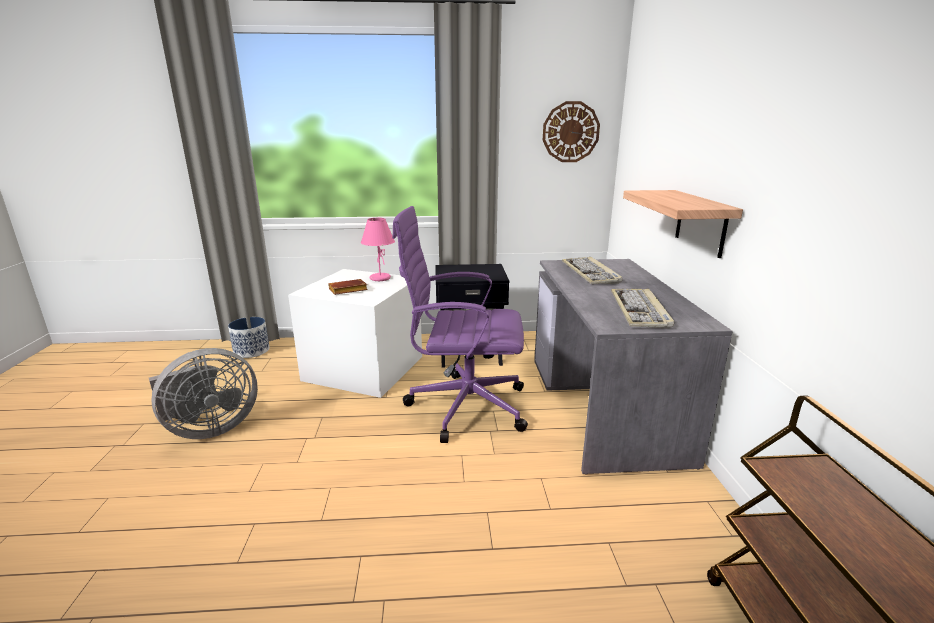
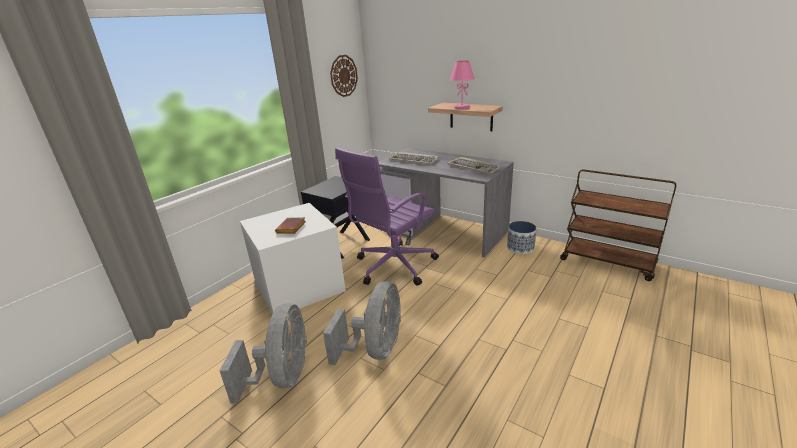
camera: 50 degrees left, 5 degrees up
planter [228,317,270,358] -> planter moved to [507,221,537,254]
pink table lamp [361,218,395,281] -> pink table lamp moved to [450,60,475,109]
none -> grey fan [323,281,401,365]

